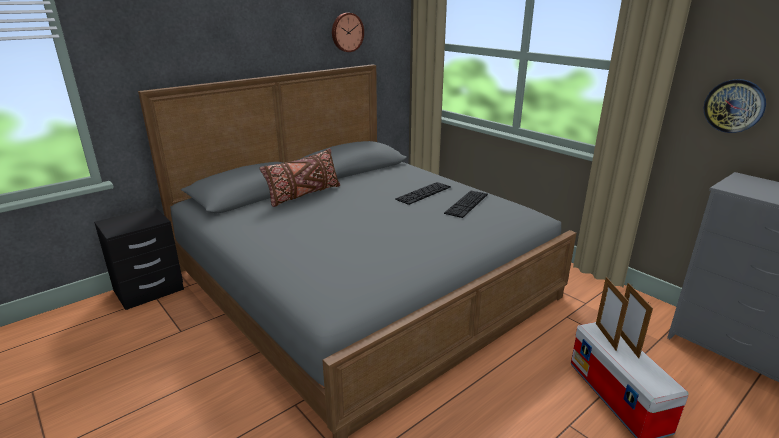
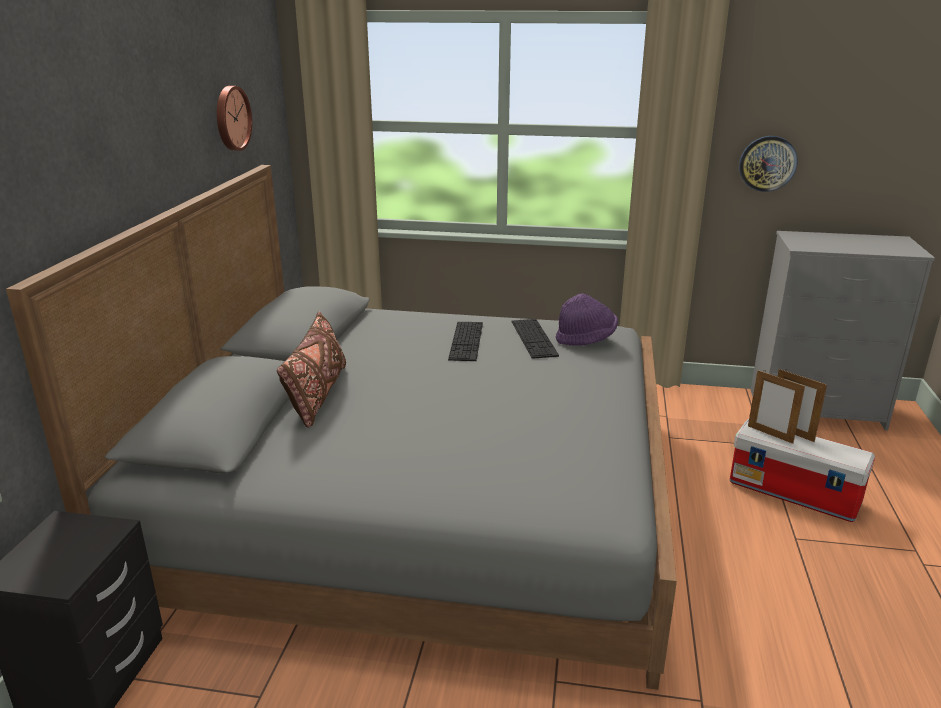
camera: 40 degrees left, 0 degrees up
none -> purple hat [556,293,618,346]

